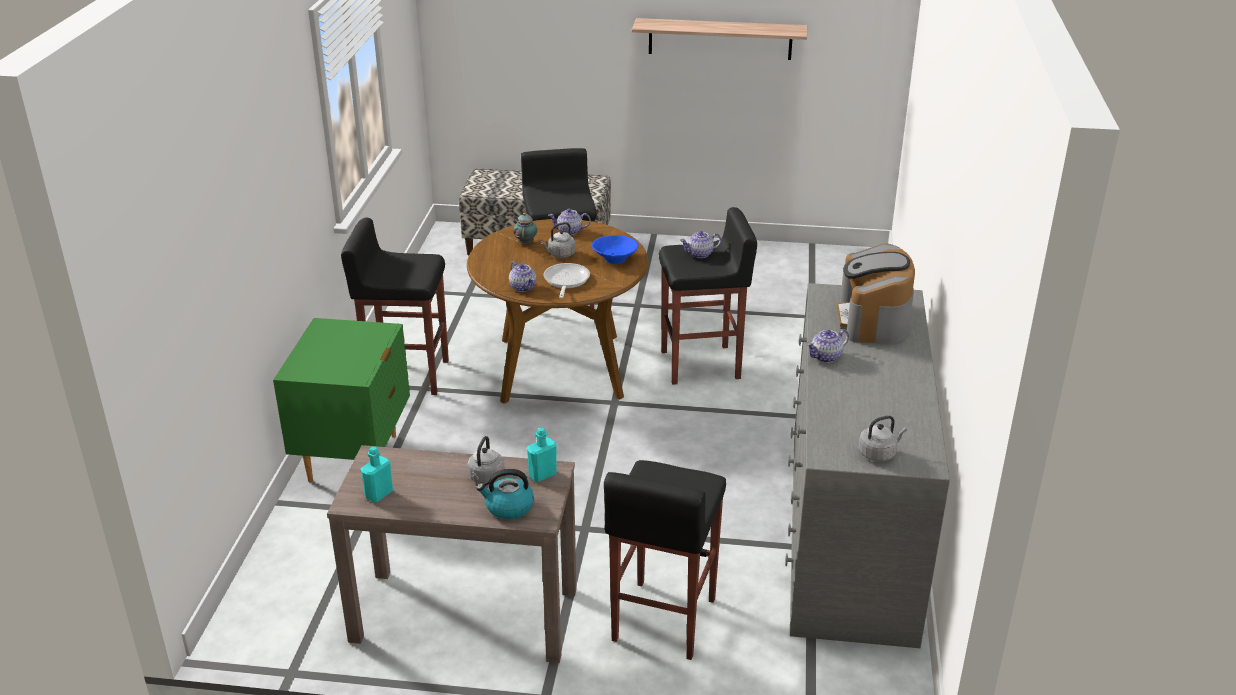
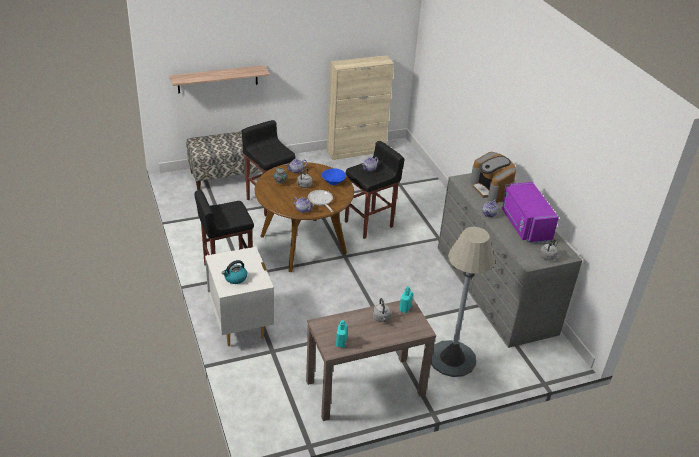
camera: 30 degrees left, 5 degrees up
green nightstand [273,318,410,483] -> white nightstand [205,247,274,346]
kettle [476,469,534,519] -> kettle moved to [222,260,247,284]
black stool [604,460,726,660] -> grey floor lamp [431,227,495,377]
shelf [632,18,807,60] -> shelf moved to [169,65,270,93]
none -> beige cabinet [327,55,394,160]
none -> purple microwave [502,182,559,243]

